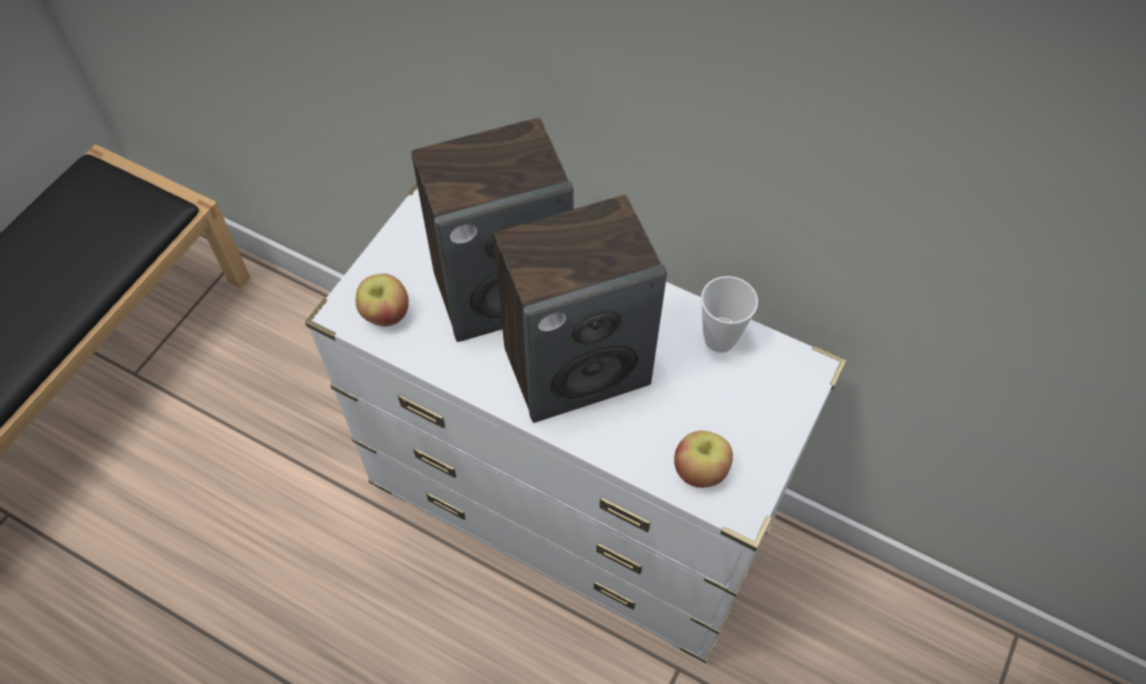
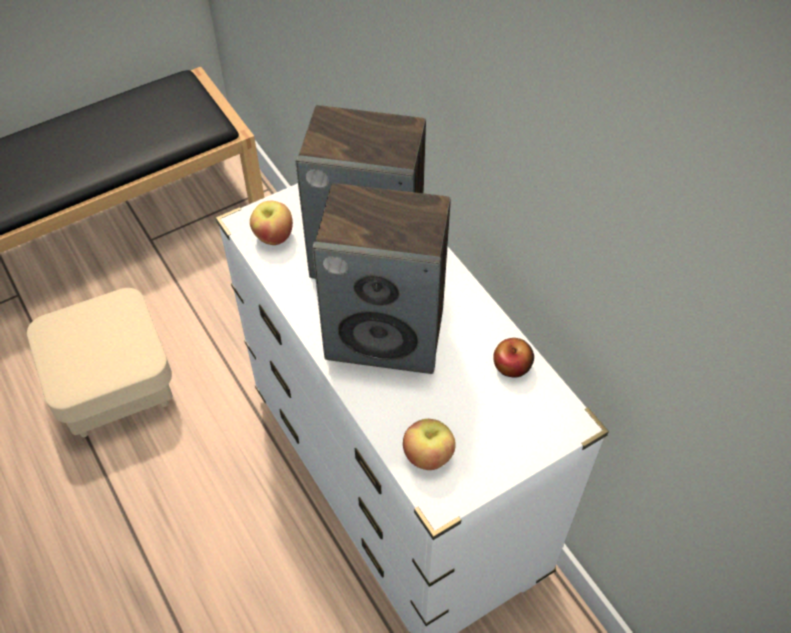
camera: 30 degrees right, 5 degrees down
cup [701,276,758,353] -> apple [493,338,534,378]
none -> beige ottoman [27,288,173,437]

